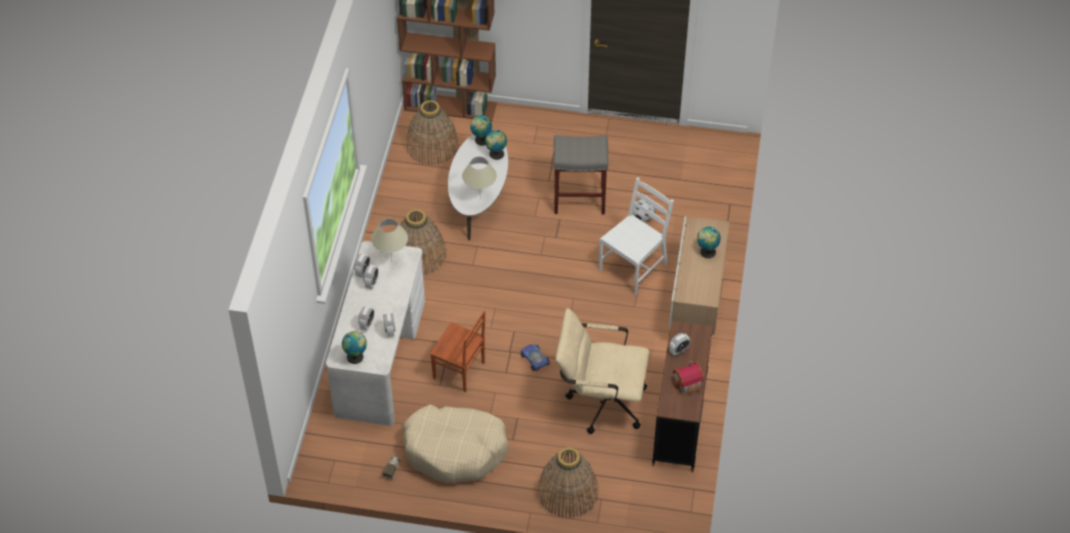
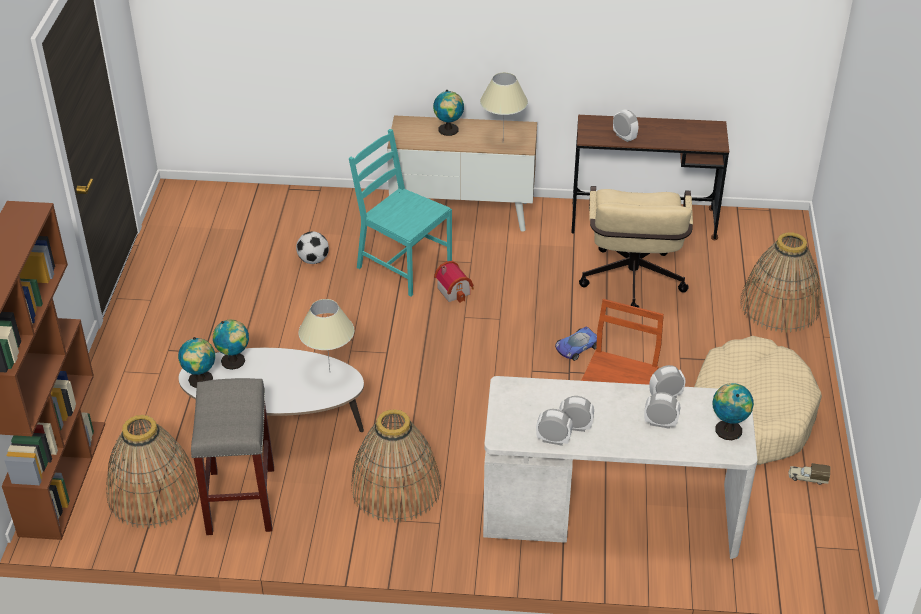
camera: 95 degrees left, 10 degrees down
beige table lamp [371,218,408,259] -> beige table lamp moved to [480,72,528,135]
grey stool [554,135,608,214] -> grey stool moved to [191,378,274,535]
white chair [598,177,674,296] -> turquoise chair [349,129,452,296]
toy house [673,361,704,396] -> toy house moved to [434,261,474,303]

